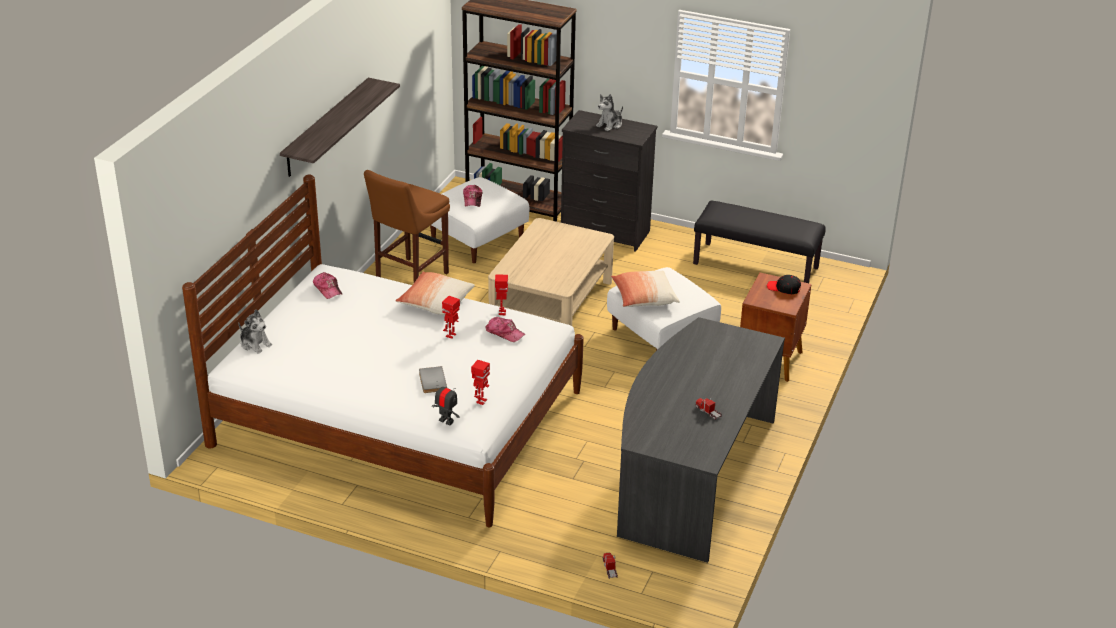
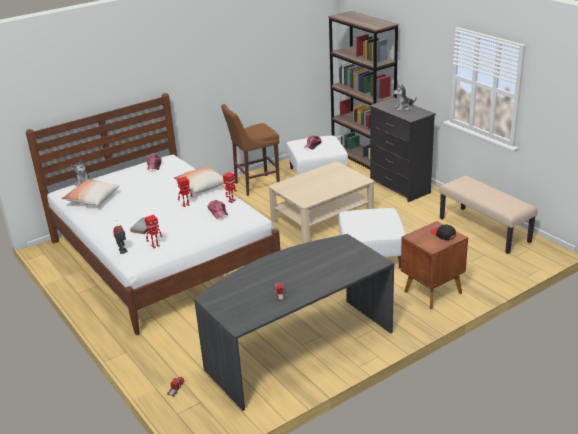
camera: 35 degrees right, 5 degrees down
shelf [280,78,400,177] -> none
pillow [611,271,680,307] -> pillow moved to [61,180,120,206]
black bench [693,201,826,283] -> beige bench [440,176,538,254]

